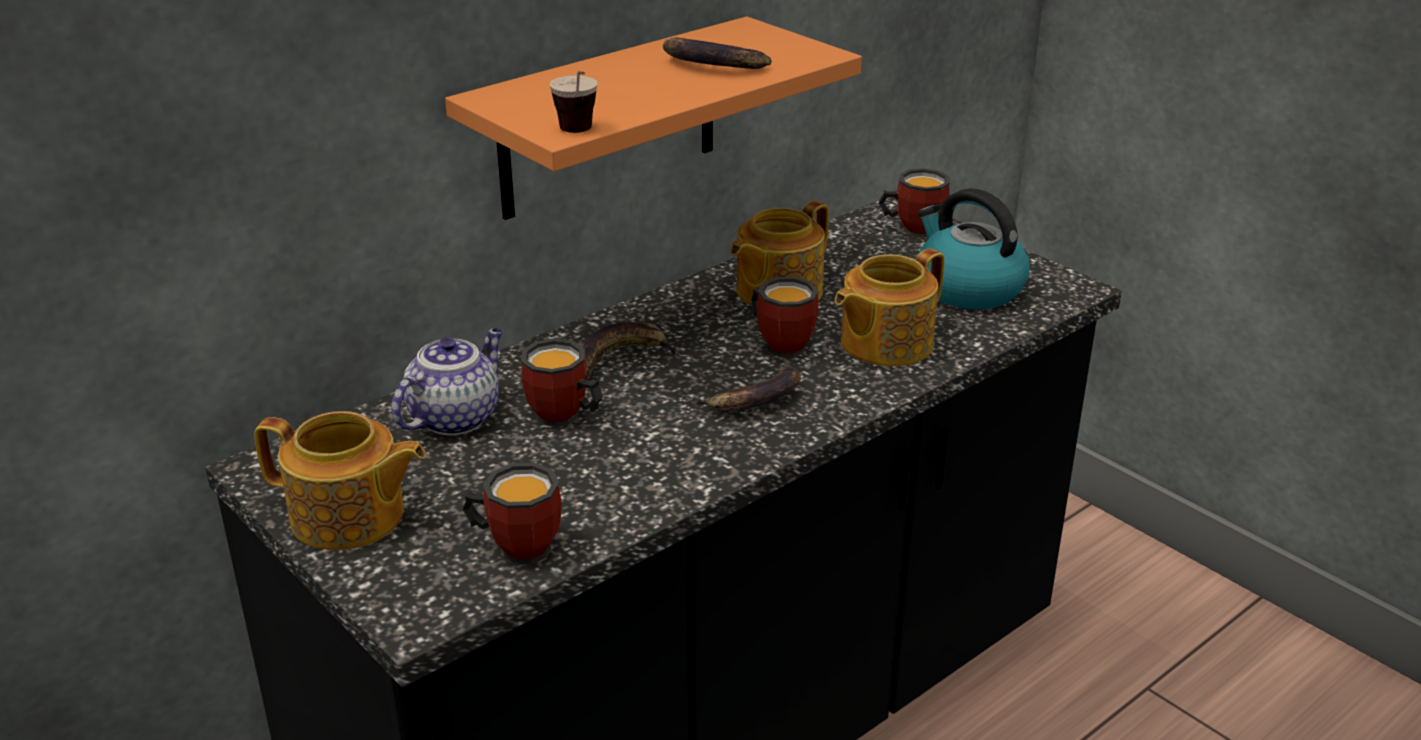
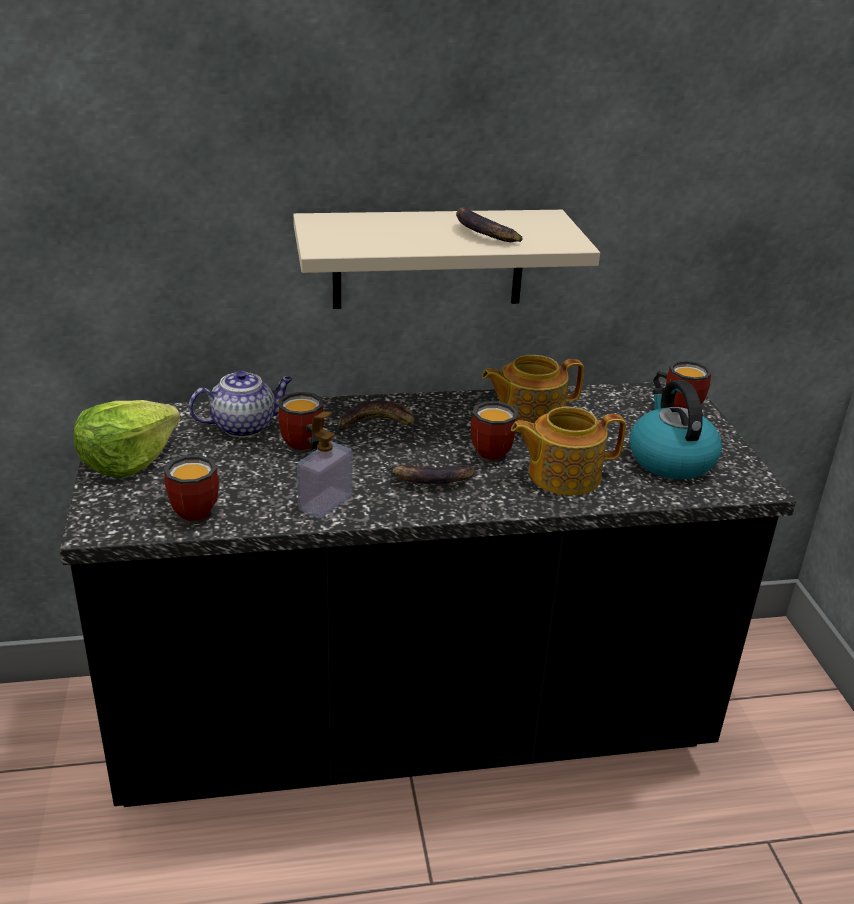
camera: 30 degrees right, 0 degrees up
teapot [254,411,426,550] -> lettuce [74,400,181,478]
orange shelf [445,17,862,220] -> beige shelf [293,210,600,309]
cup [550,71,597,133] -> none
none -> soap dispenser [297,412,352,518]

